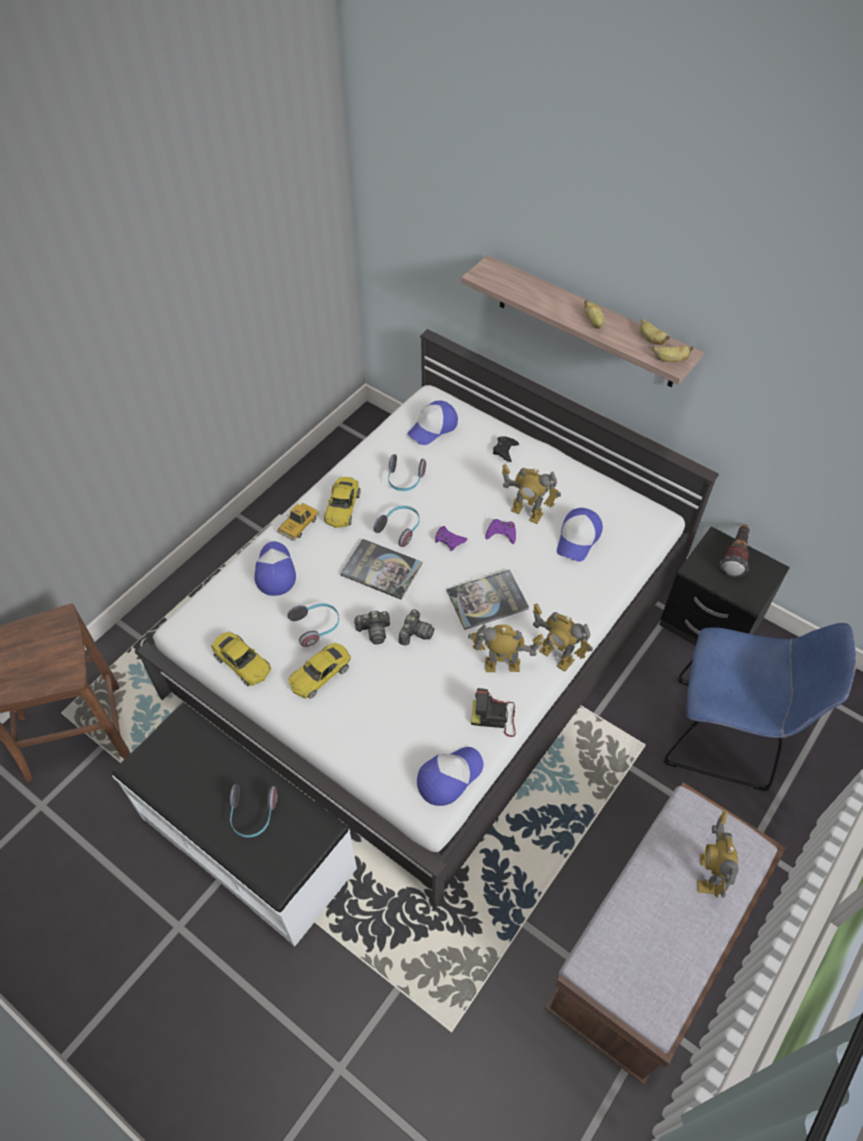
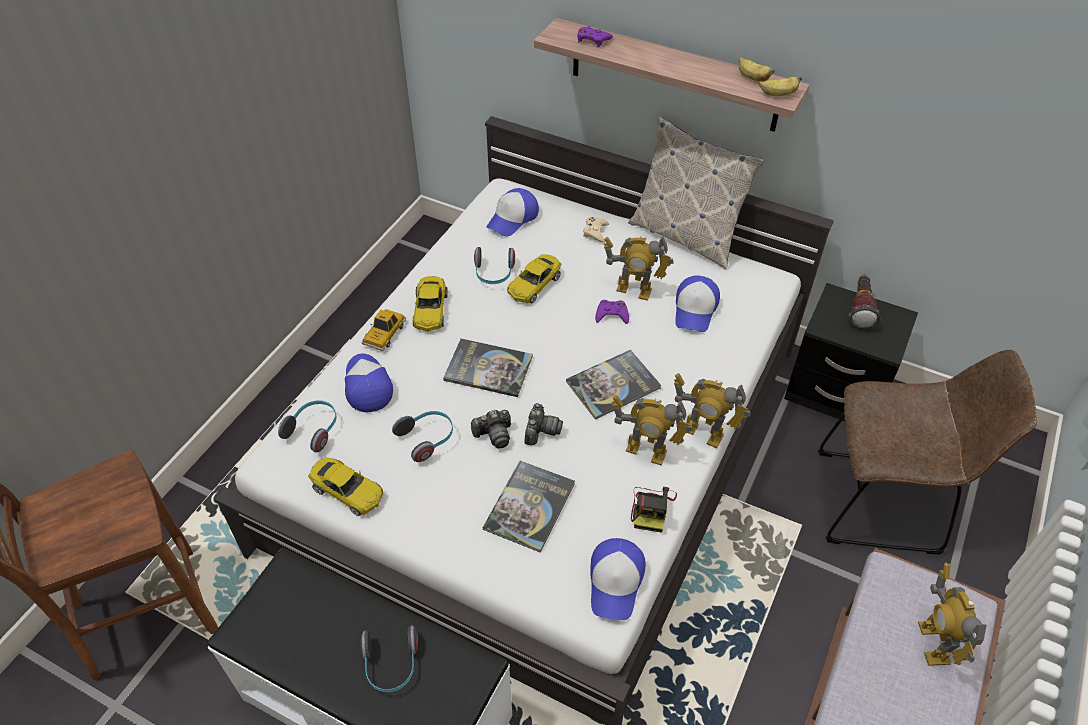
camera: 10 degrees left, 5 degrees down
yellow toy car [288,643,351,699] -> yellow toy car moved to [507,254,561,303]
headphones [374,506,420,547] -> headphones moved to [278,400,336,453]
cap [417,747,484,806] -> cap turned 150 degrees clockwise [590,538,646,620]
purple game controller [435,526,467,551] -> purple game controller moved to [577,26,613,47]
toy robot [468,624,543,672] -> toy robot turned 150 degrees counterclockwise [612,395,693,466]
camera [471,688,516,737] -> camera turned 75 degrees counterclockwise [631,487,677,533]
black game controller [493,436,519,462] -> beige game controller [583,217,609,243]
banana [584,299,605,329] -> none
blue chair [663,623,856,791] -> brown chair [818,349,1037,555]
none -> book [483,461,575,552]
none -> pillow [628,116,764,269]

